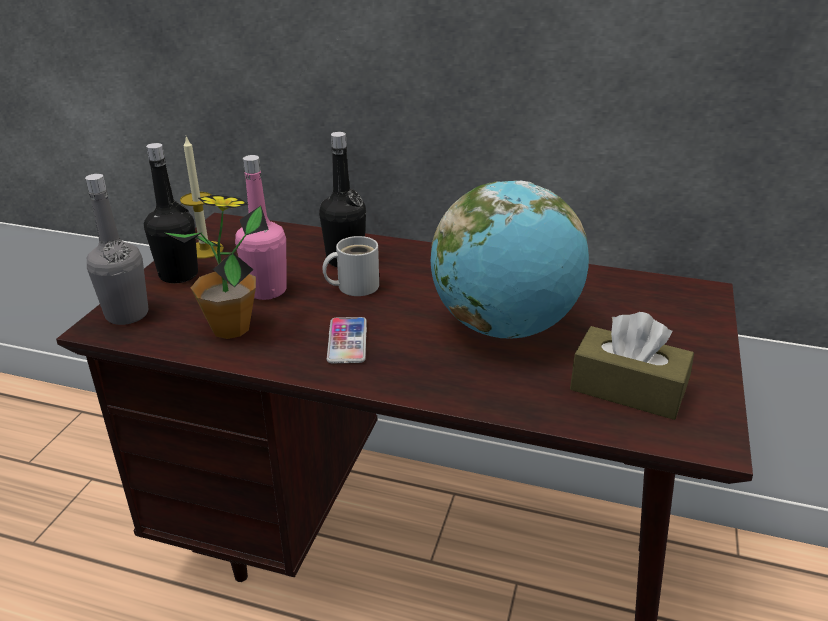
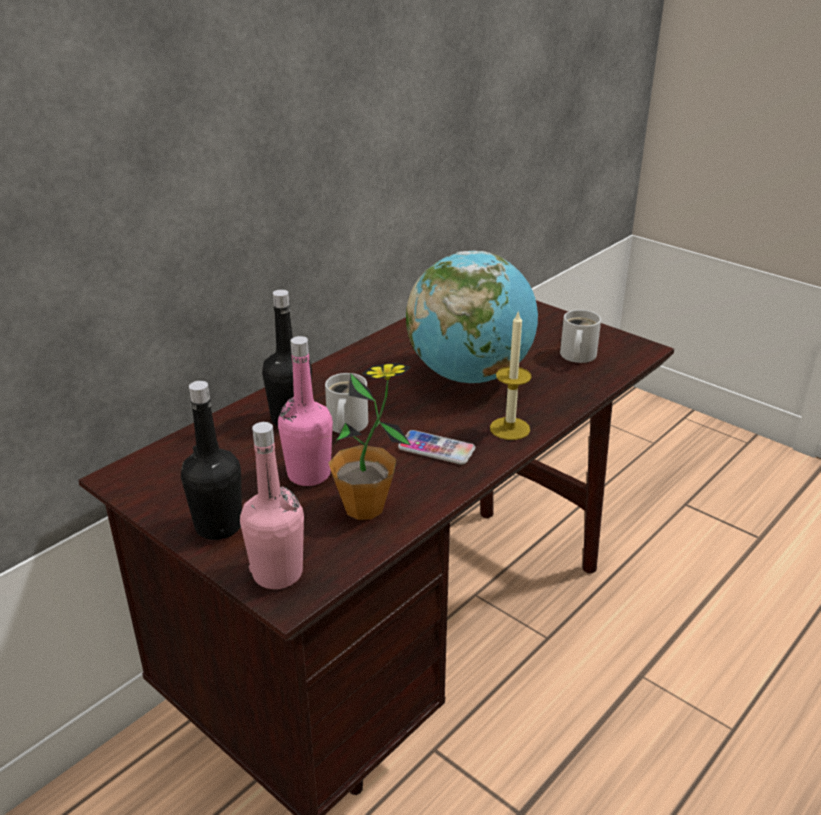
camera: 65 degrees left, 0 degrees up
grey bottle [85,174,148,325] -> pink bottle [240,422,304,589]
candle [180,136,224,259] -> candle moved to [490,310,532,440]
brown tissue box [570,312,694,420] -> white mug [560,310,601,363]

